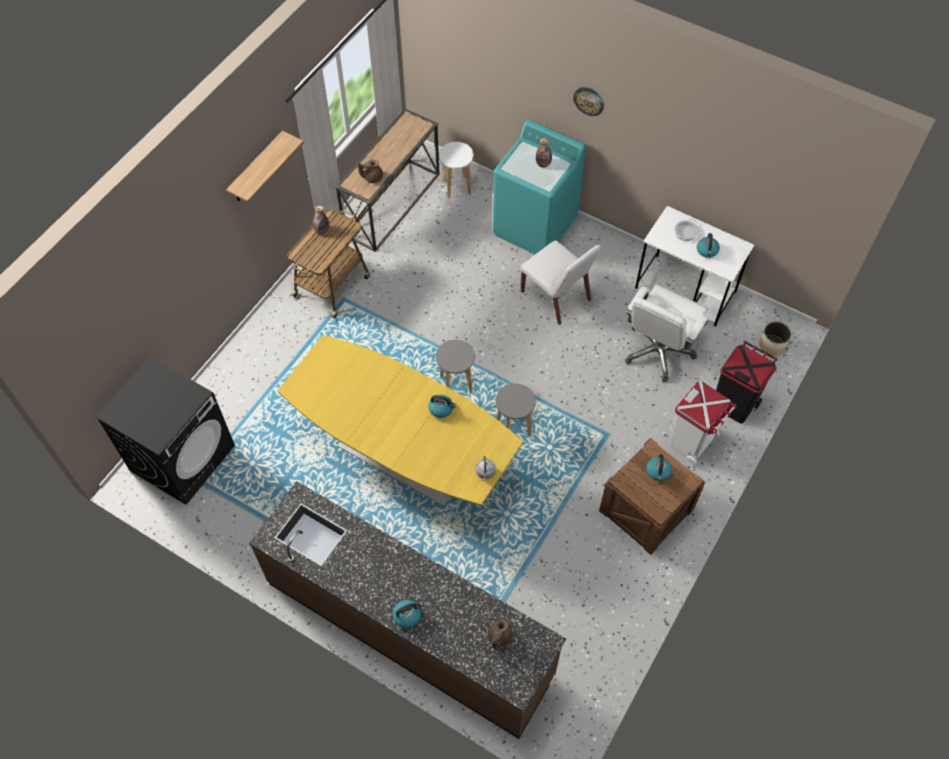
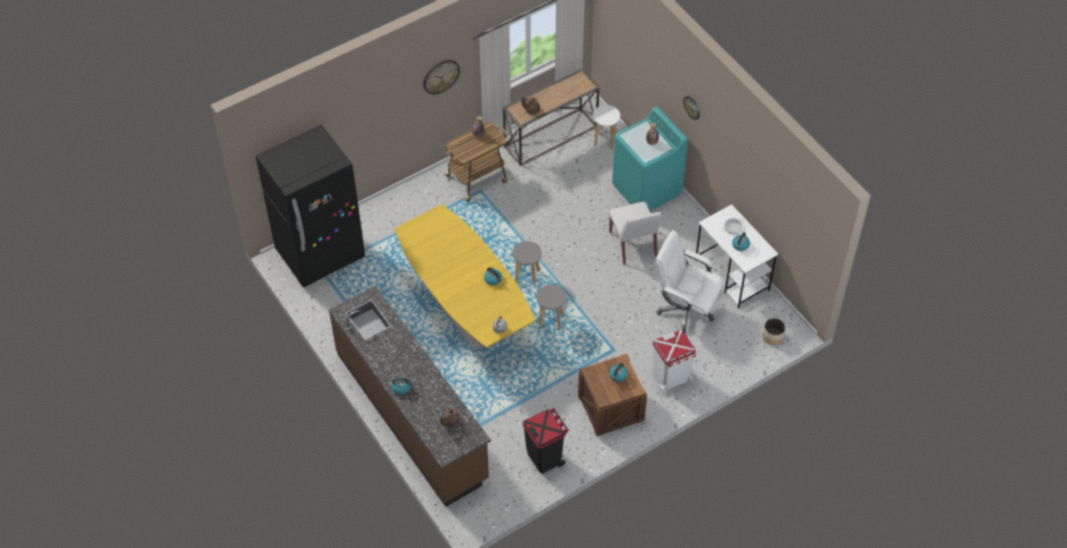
camera: 25 degrees right, 5 degrees down
black washing machine [96,356,235,505] -> black fridge [256,125,365,288]
shelf [226,131,304,202] -> wall clock [423,60,460,95]
white office chair [625,285,709,382] -> white office chair turned 60 degrees clockwise [656,230,724,333]
black trash can [716,341,778,423] -> black trash can moved to [522,408,569,473]

